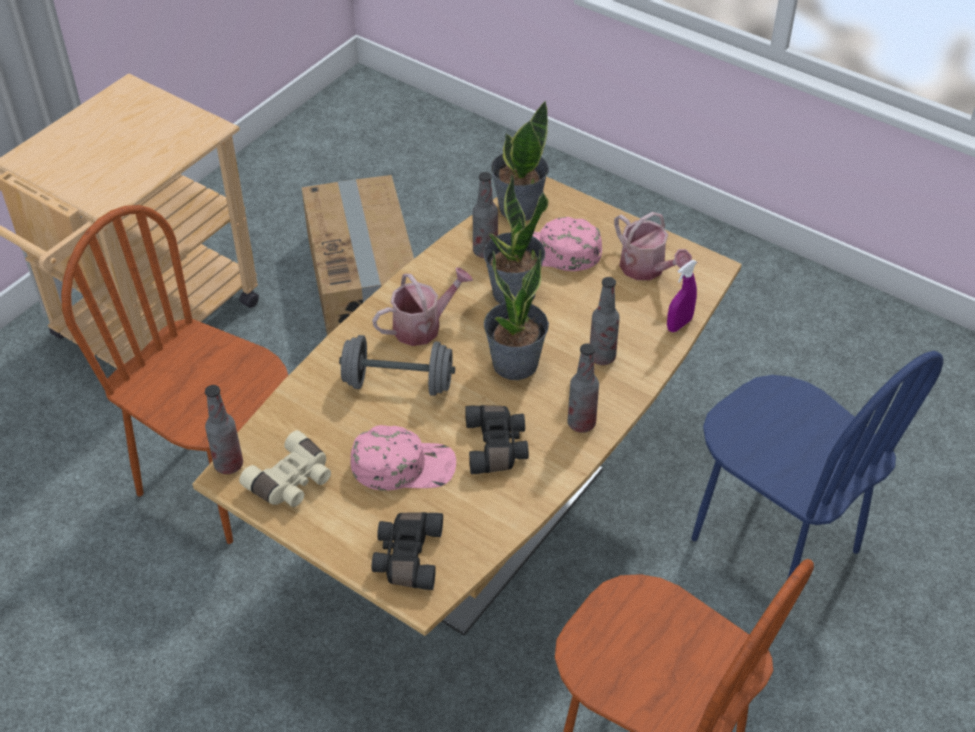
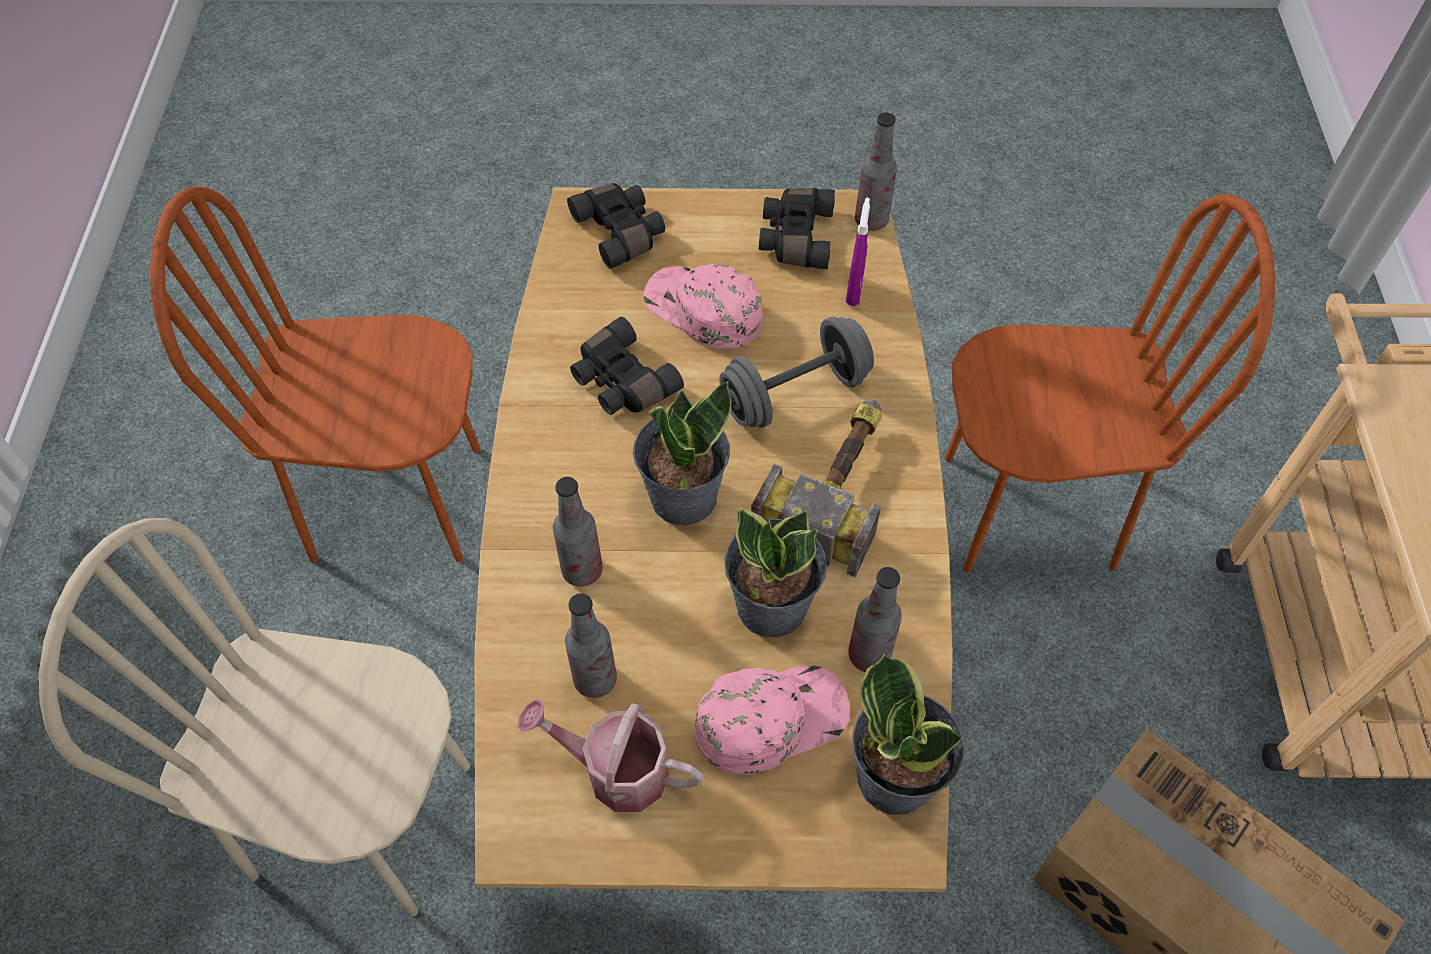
camera: 145 degrees right, 10 degrees up
beige binoculars [239,430,331,507] -> black binoculars [759,188,835,269]
pink cap [350,425,456,491] -> pink cap turned 75 degrees clockwise [643,264,763,349]
watering can [372,268,473,346] -> hammer [751,400,882,577]
bottle [568,343,599,433] -> bottle moved to [565,593,617,698]
purple spray bottle [667,260,697,332] -> purple spray bottle moved to [846,198,870,306]
blue chair [691,351,943,579] -> beige chair [39,518,470,917]

